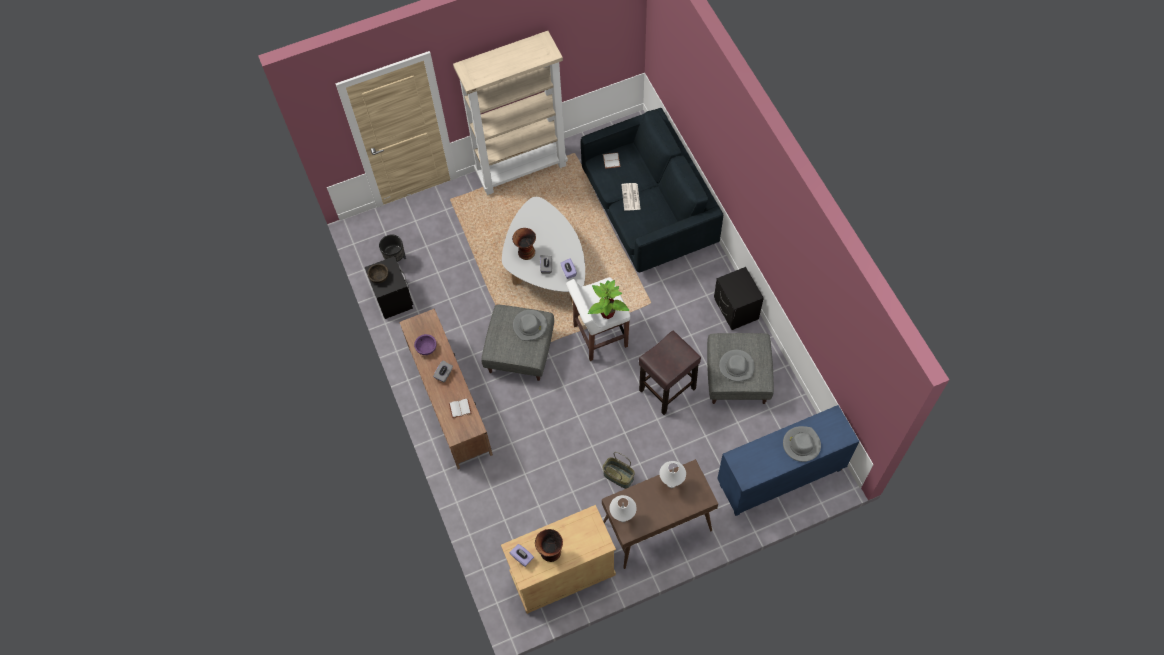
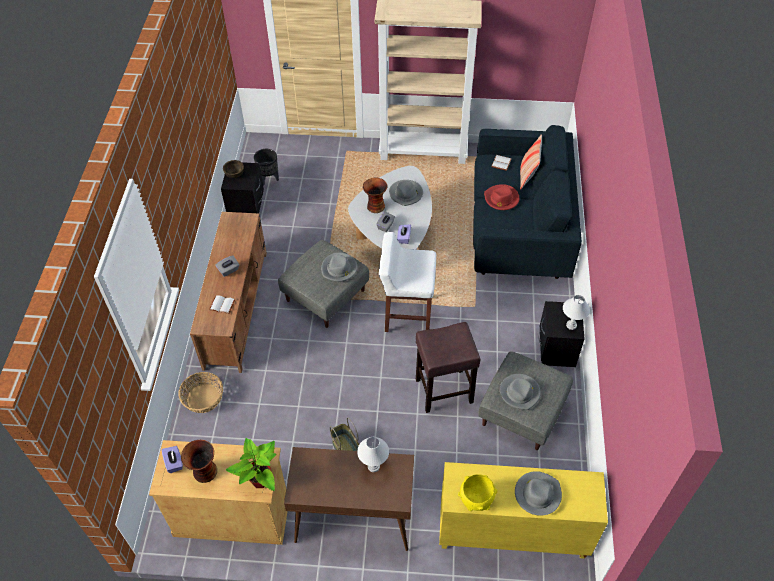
camera: 25 degrees right, 10 degrees down
purple bowl [414,334,436,355] -> none
potted plant [588,280,629,319] -> potted plant moved to [226,438,277,491]
white table lamp [609,495,637,522] -> white table lamp moved to [563,295,590,330]
newspaper [621,183,641,211] -> red hat [484,184,519,210]
blue cabinet [717,405,859,516] -> yellow cabinet [439,462,608,559]
none -> basket [178,372,223,413]
none -> grey hat [389,180,423,206]
none -> yellow bowl [458,474,497,511]
none -> pillow [520,134,542,189]

